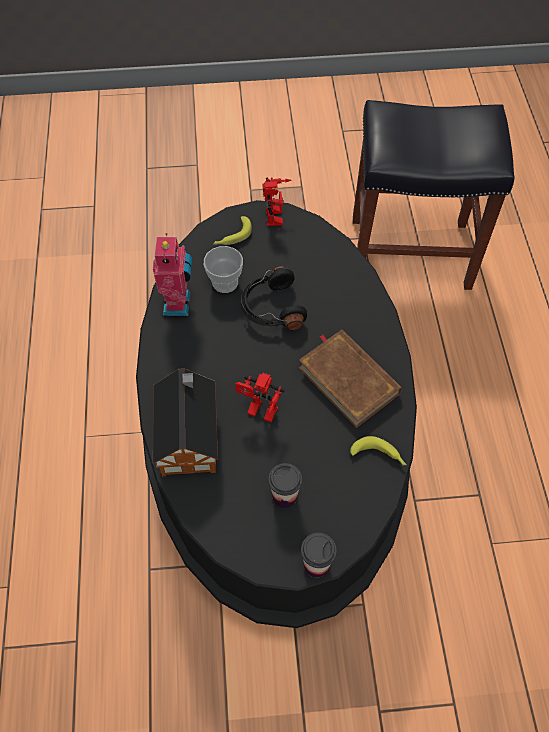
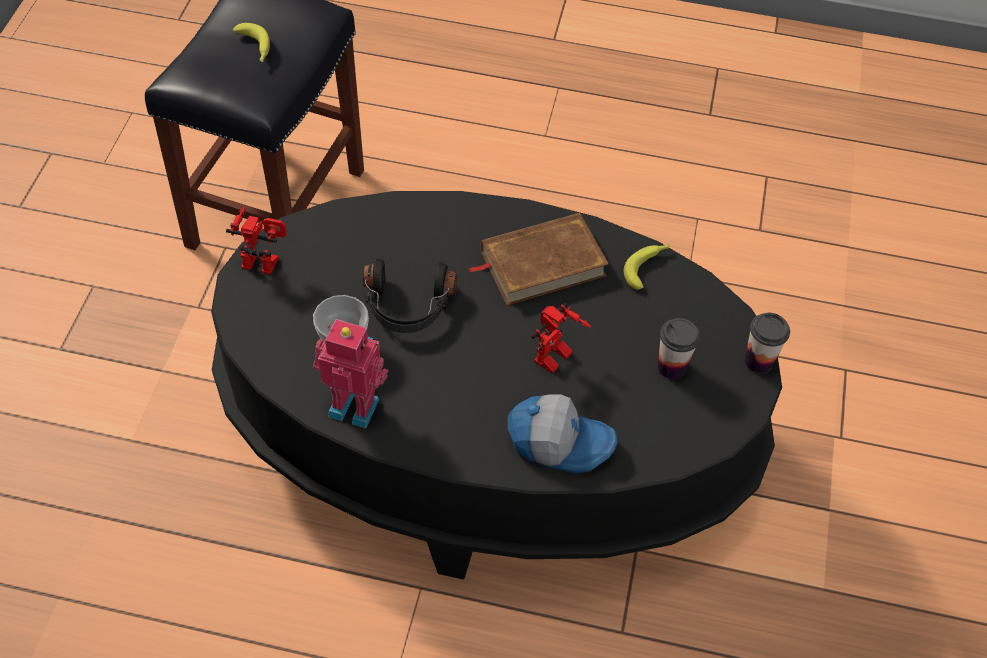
camera: 75 degrees left, 5 degrees down
toy house [153,368,218,476] -> cap [508,394,618,473]
banana [213,216,252,245] -> banana moved to [233,23,270,62]

